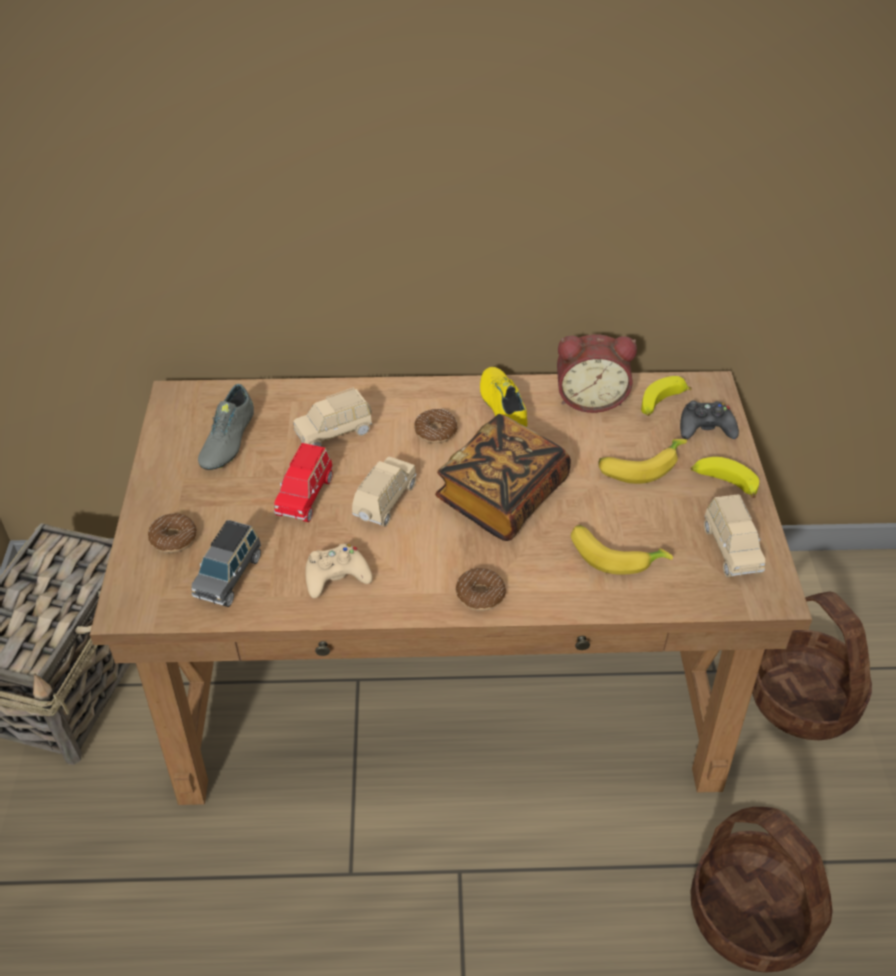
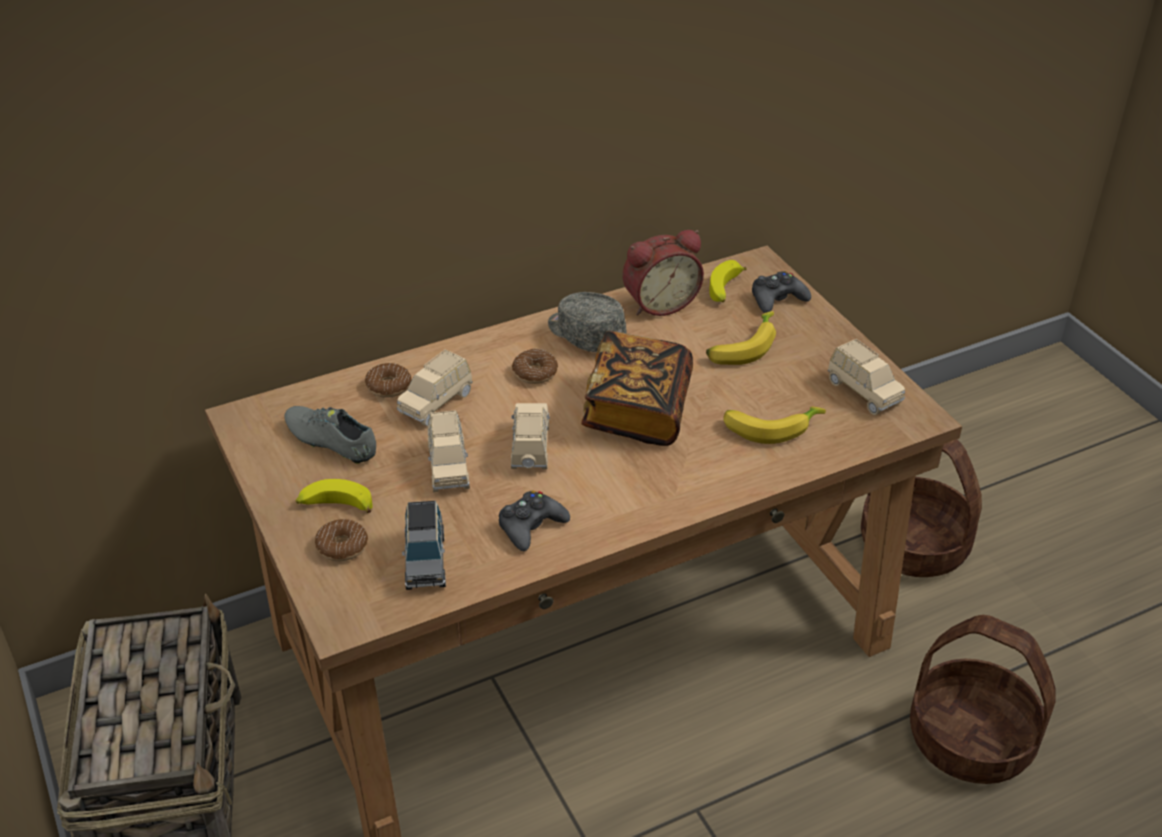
camera: 25 degrees left, 5 degrees down
grey shoe [198,384,254,470] -> grey shoe turned 135 degrees clockwise [284,406,376,464]
red toy car [274,443,333,522] -> beige toy car [428,411,470,492]
beige game controller [305,544,373,598] -> black game controller [499,491,570,551]
donut [456,568,506,611] -> donut moved to [365,363,412,398]
yellow shoe [480,367,527,427] -> grey cap [548,292,627,352]
banana [691,457,759,498] -> banana moved to [296,479,372,513]

